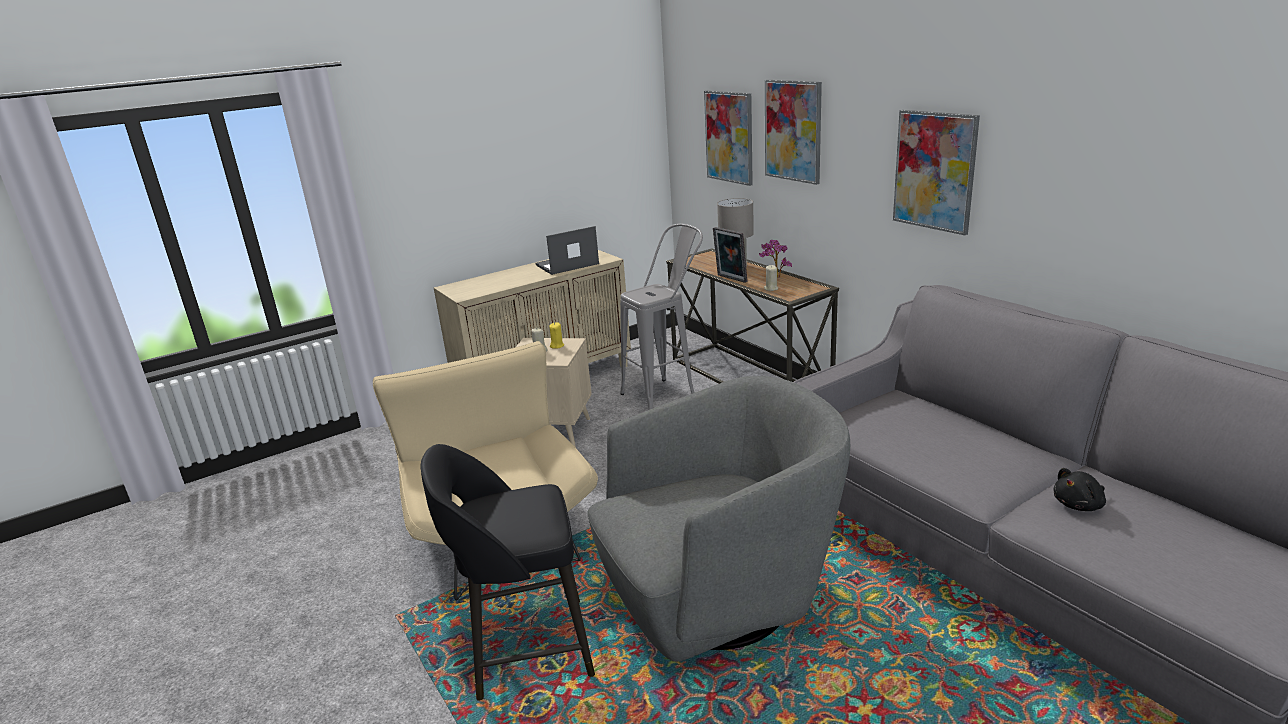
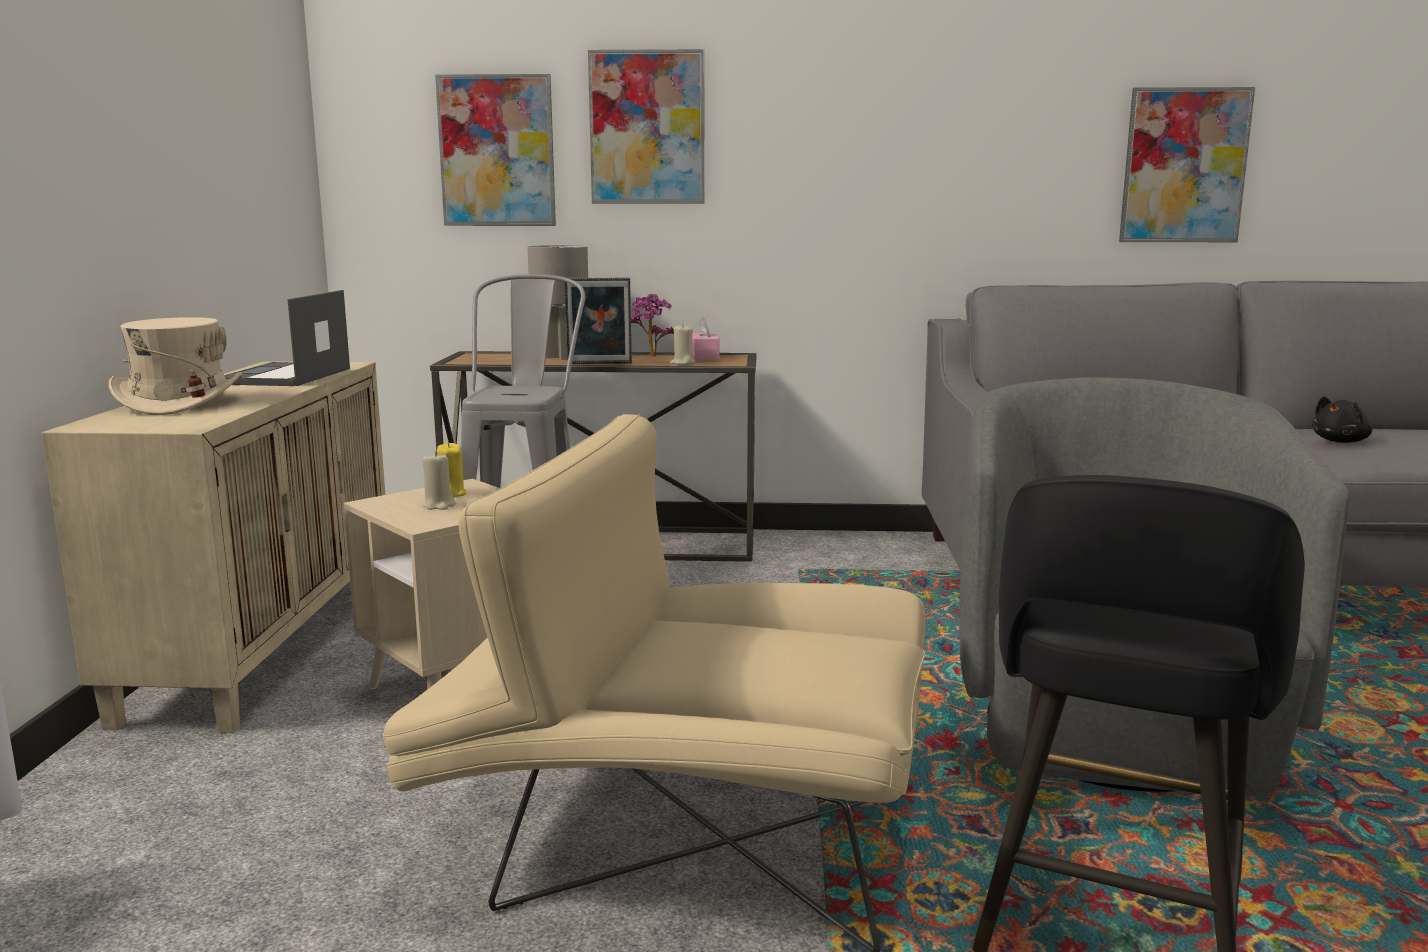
camera: 55 degrees left, 10 degrees down
picture [893,110,980,235] -> picture moved to [1119,87,1255,242]
black plush toy [1053,468,1106,511] -> black plush toy turned 45 degrees clockwise [1312,396,1373,443]
none -> beige hat [109,317,242,415]
none -> pink tissue box [692,316,719,360]

